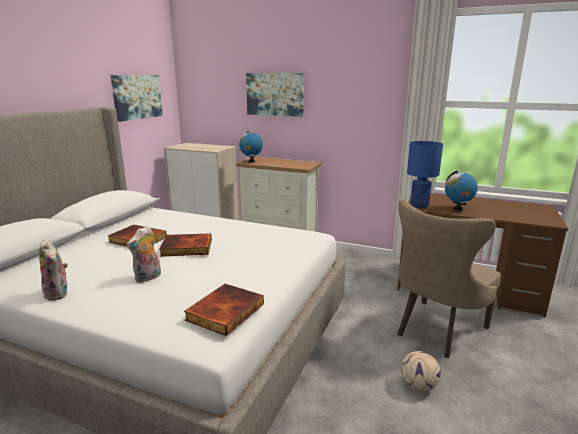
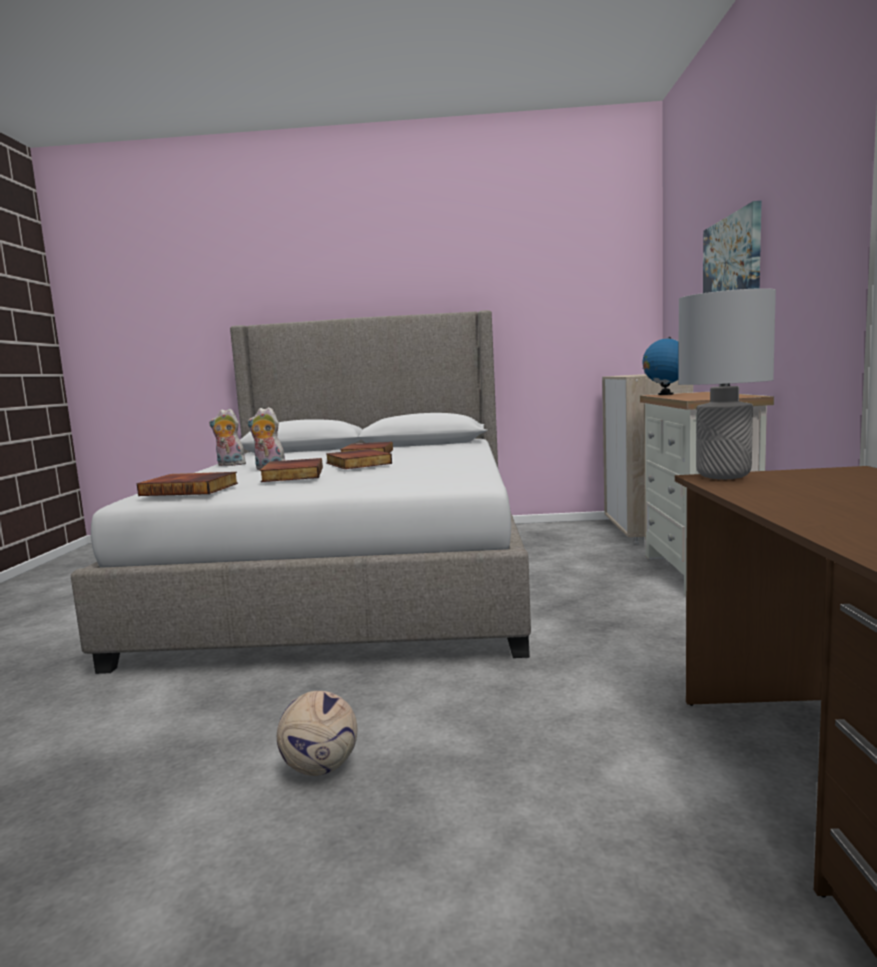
camera: 70 degrees right, 10 degrees down
plush toy [39,239,68,301] -> plush toy turned 75 degrees clockwise [209,409,246,466]
picture [111,75,163,122] -> none
beige chair [397,200,501,358] -> none
blue table lamp [407,141,443,208] -> grey table lamp [678,288,776,480]
globe [445,170,478,211] -> none
none -> book [260,458,323,482]

